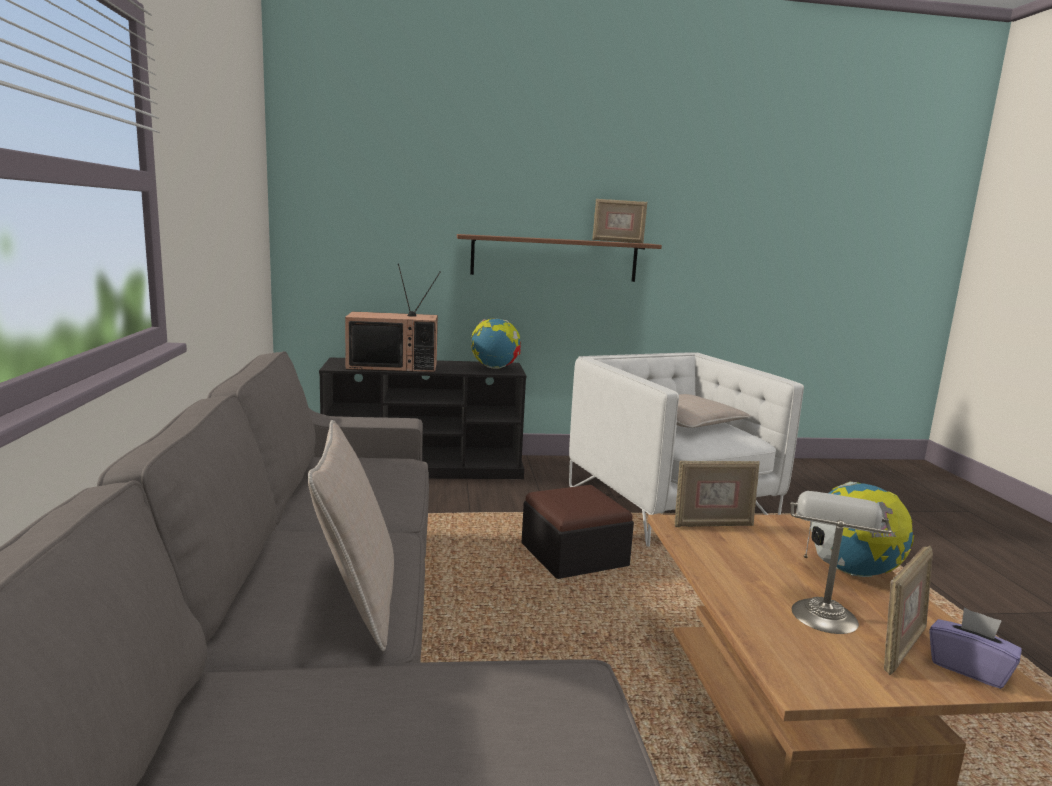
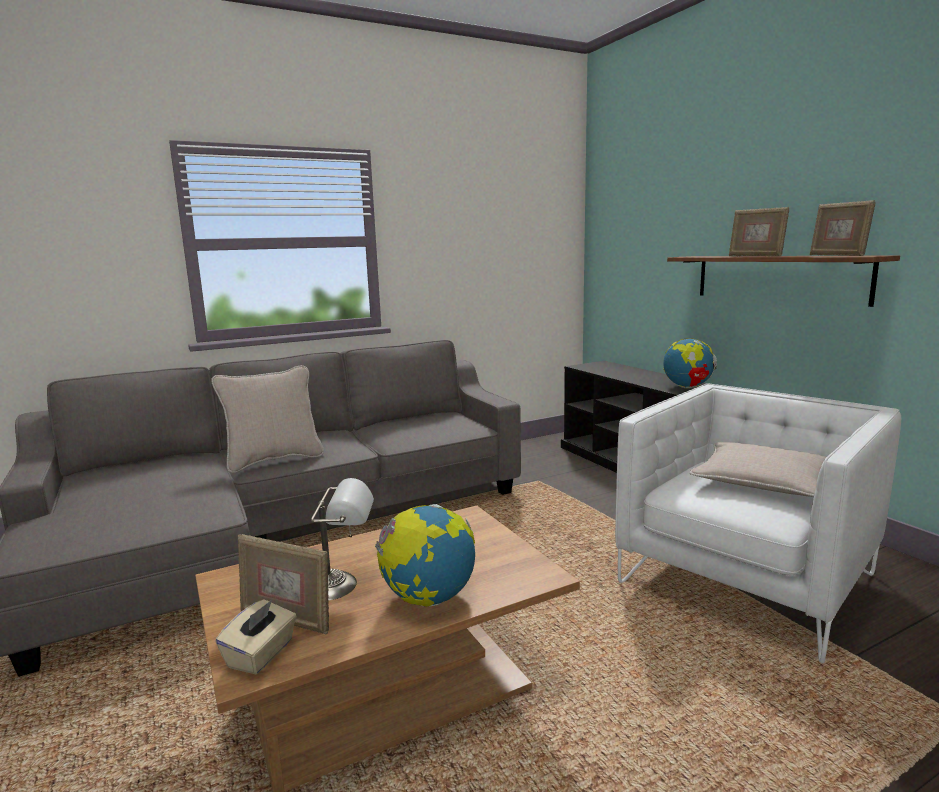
camera: 70 degrees right, 0 degrees up
television [345,263,441,373] -> none
ottoman [522,485,634,579] -> none
picture frame [675,461,760,527] -> picture frame moved to [729,207,789,256]
purple tissue box [929,607,1022,689] -> beige tissue box [215,599,297,674]

